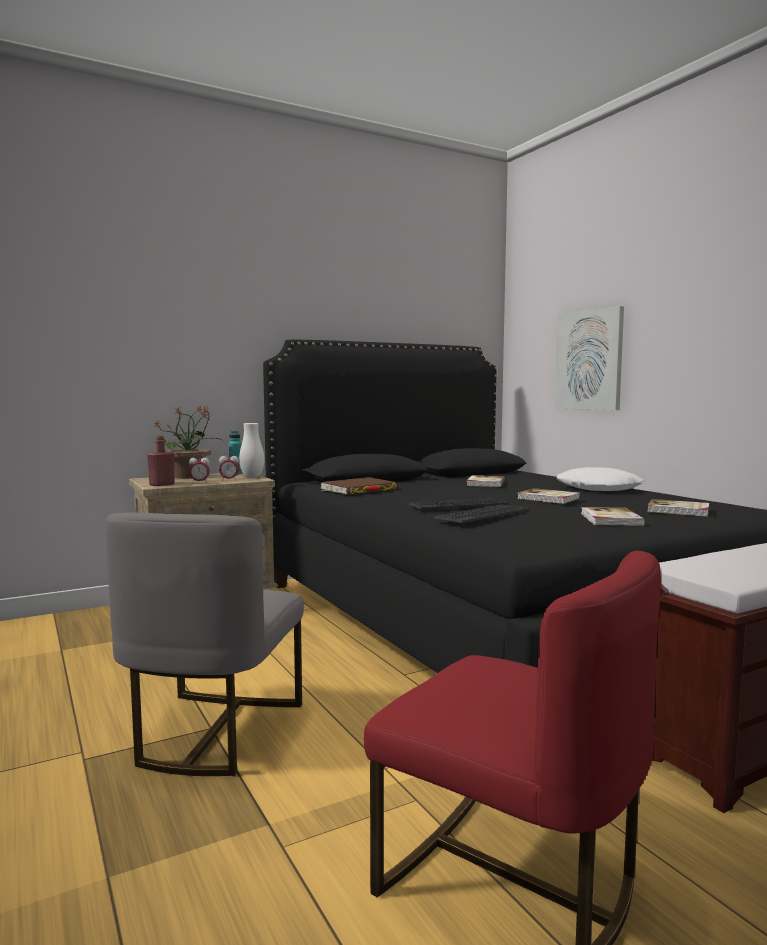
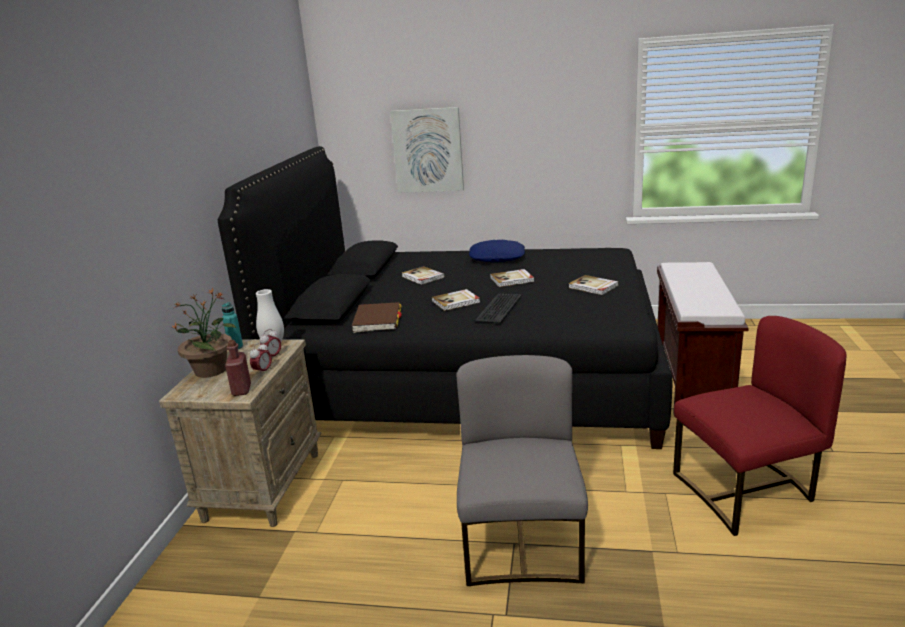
camera: 50 degrees left, 15 degrees up
grey chair [106,513,304,776] -> grey chair turned 135 degrees counterclockwise [456,355,588,586]
keyboard [434,504,530,524] -> none
white pillow [556,467,645,491] -> blue pillow [469,240,525,262]
book [647,499,709,517] -> book moved to [431,289,480,311]

